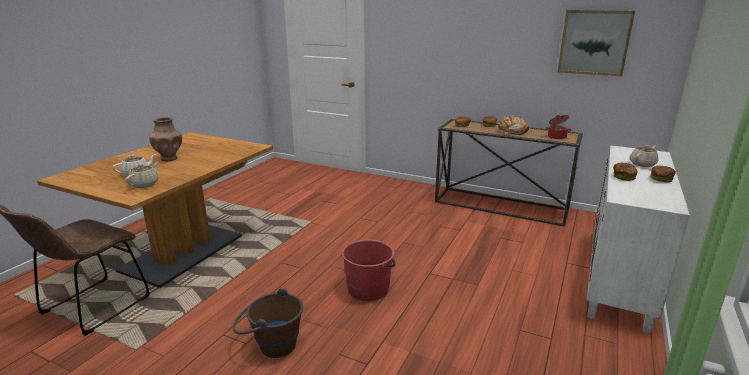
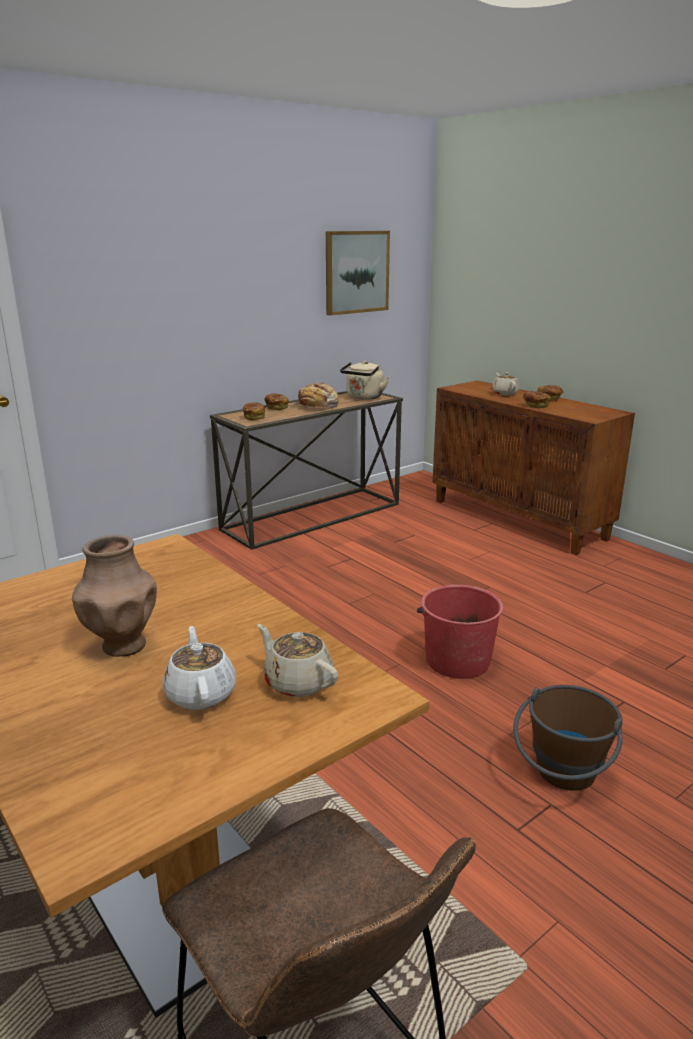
camera: 65 degrees left, 0 degrees up
cooking pot [545,115,572,139] -> beige kettle [340,361,389,400]
white cabinet [587,145,690,333] -> brown cabinet [432,381,635,555]

